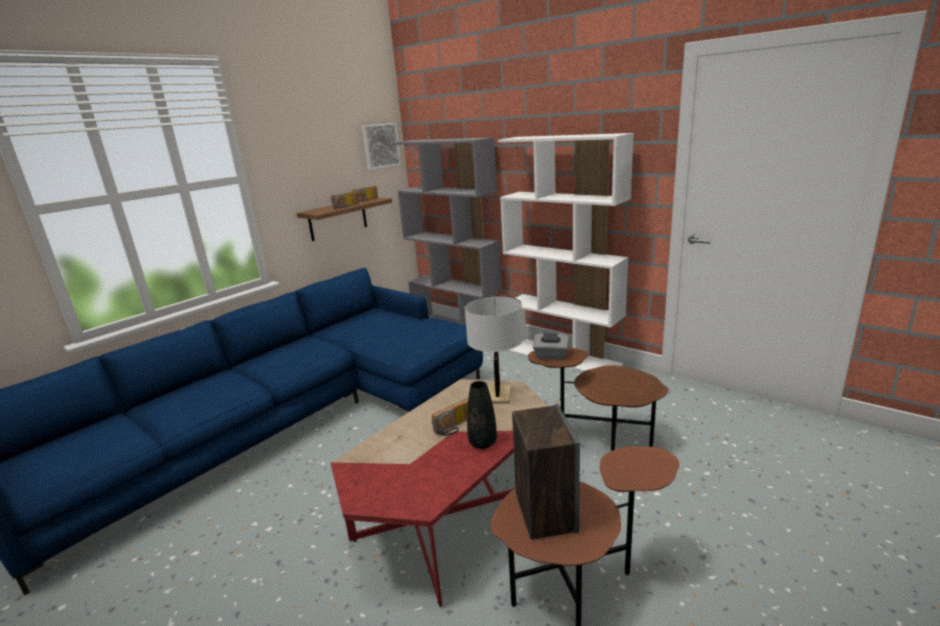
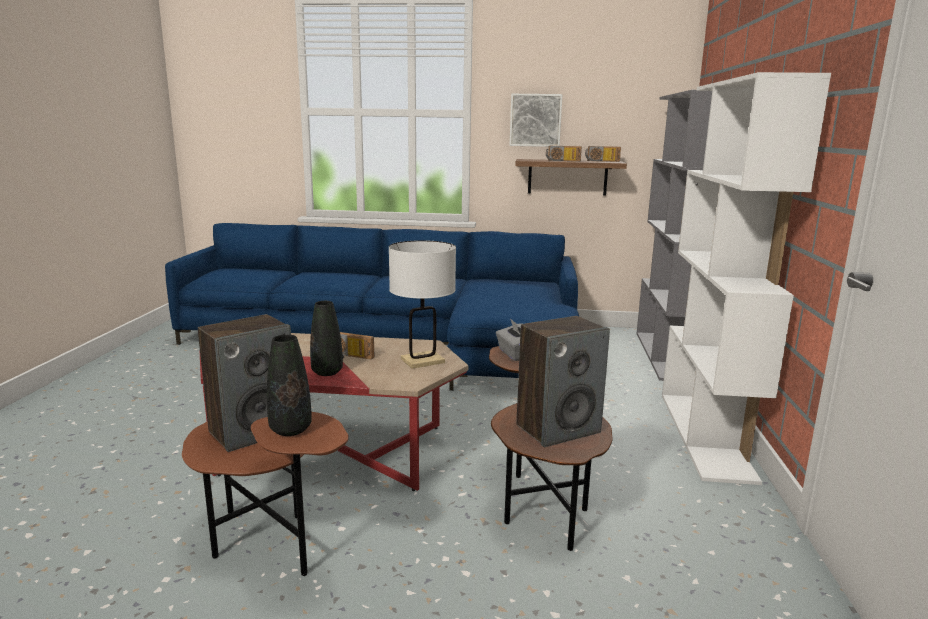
camera: 55 degrees right, 5 degrees down
picture [362,123,401,170] -> picture moved to [509,94,563,147]
none -> black vase [267,334,312,436]
none -> speaker [517,316,610,447]

